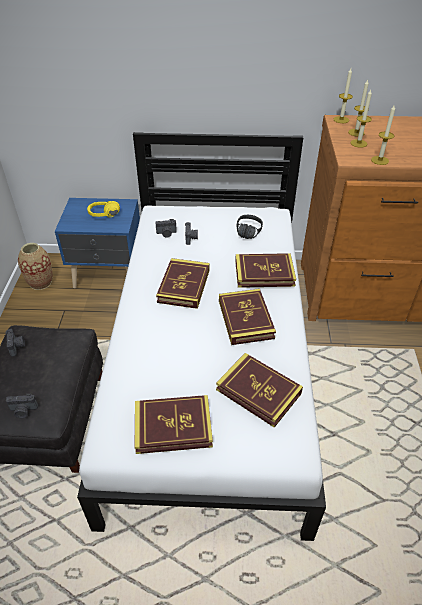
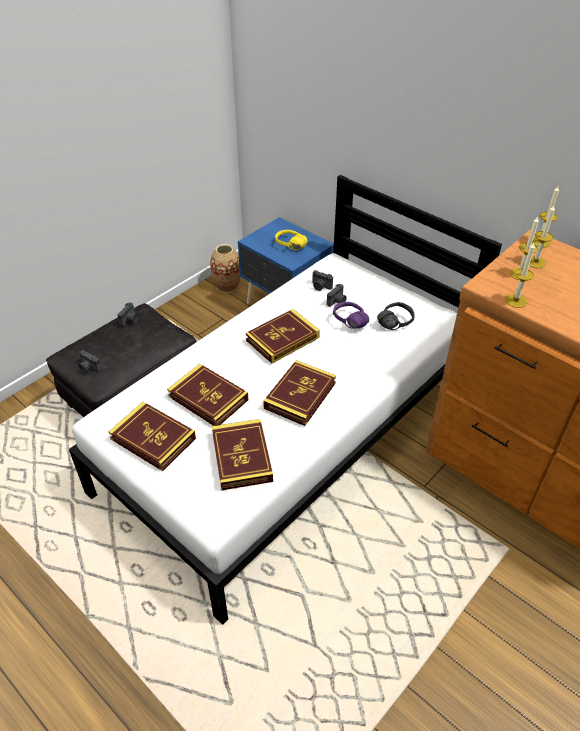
camera: 40 degrees right, 0 degrees up
book [235,253,296,288] -> book moved to [167,364,248,426]
none -> purple headphones [333,302,369,329]

